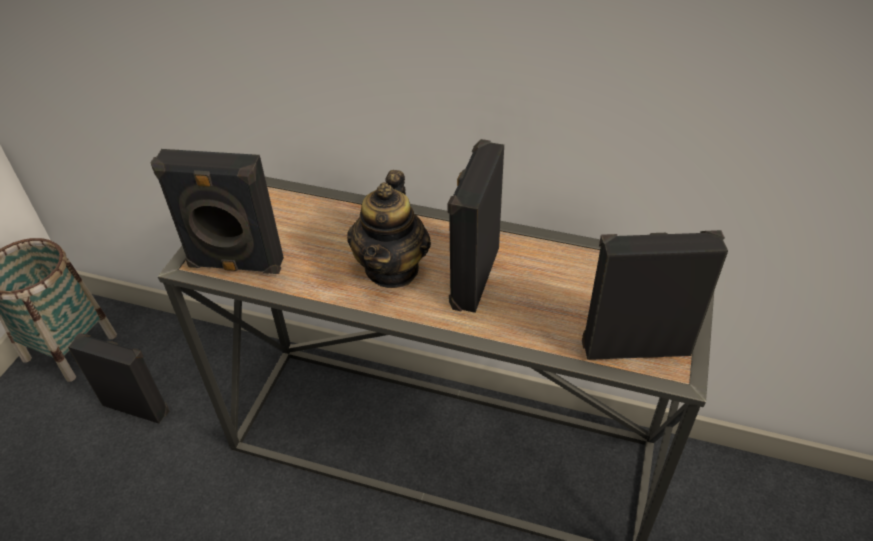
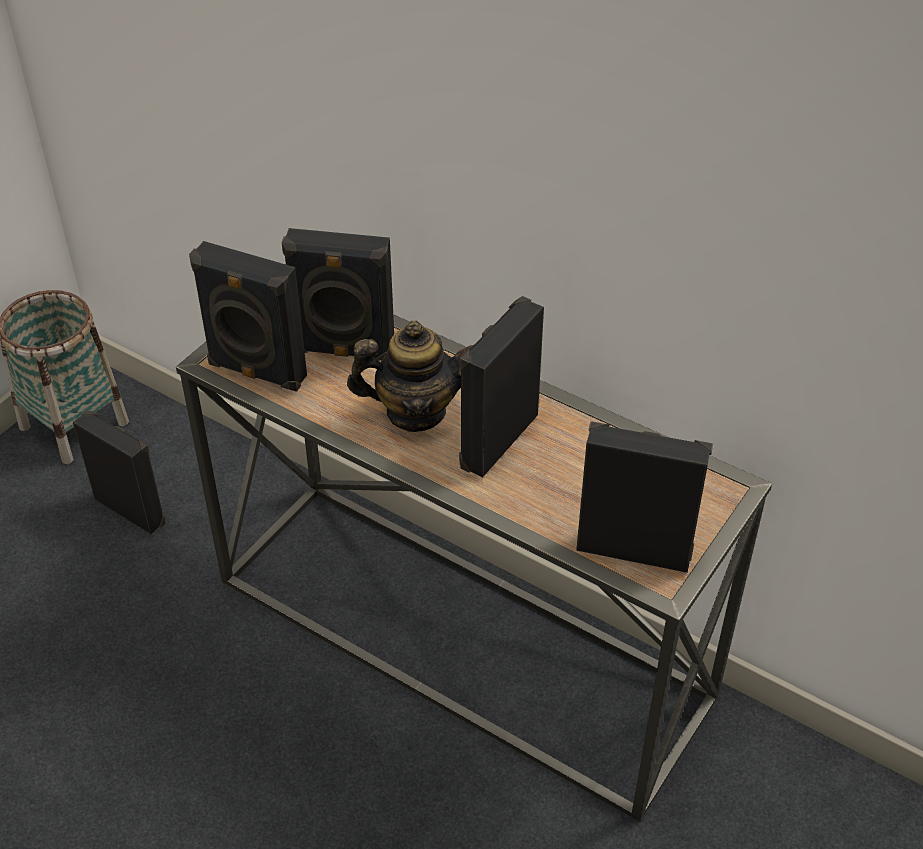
camera: 15 degrees right, 0 degrees up
teapot [347,170,431,288] -> teapot turned 120 degrees counterclockwise [347,321,476,432]
none -> black speaker [282,228,394,361]

